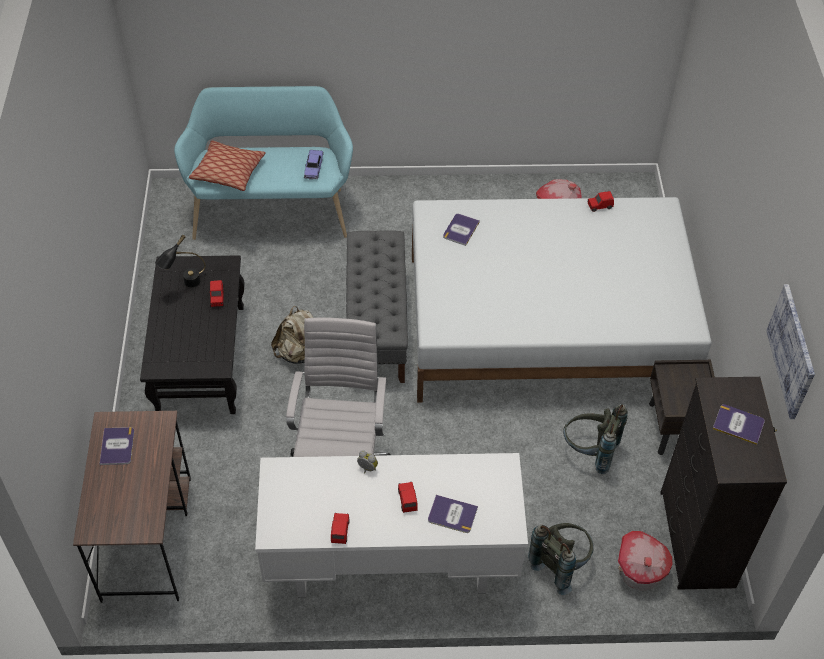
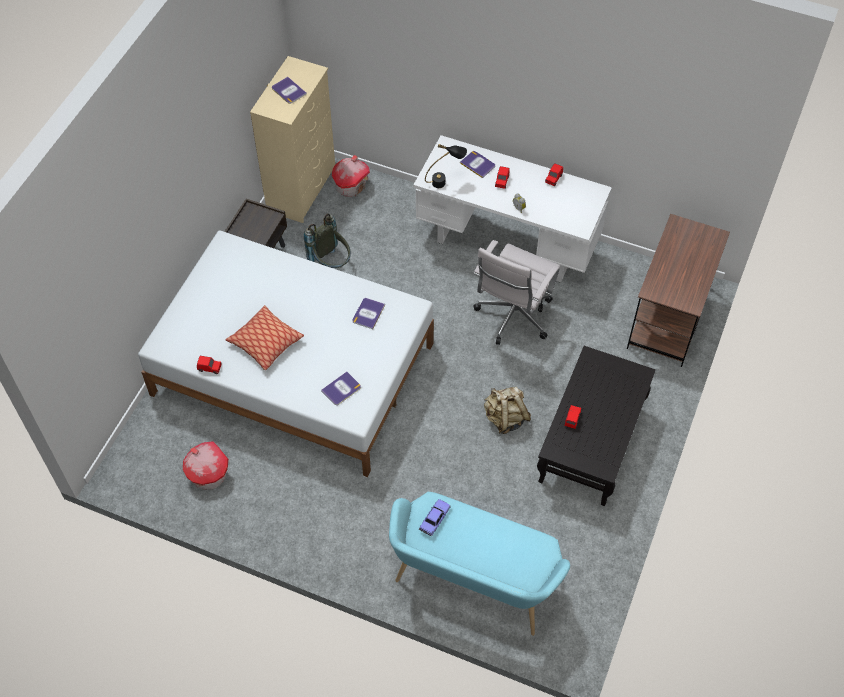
camera: 155 degrees left, 5 degrees up
book [100,427,134,465] -> book moved to [353,298,385,329]
black table lamp [155,235,206,287] -> black table lamp moved to [425,144,467,188]
pillow [189,140,266,191] -> pillow moved to [226,305,304,370]
grey bench [346,230,408,383] -> none
grey backpack [528,523,594,595] -> none
black dresser [660,377,787,590] -> beige dresser [250,56,335,223]
picture [766,284,815,419] -> none

